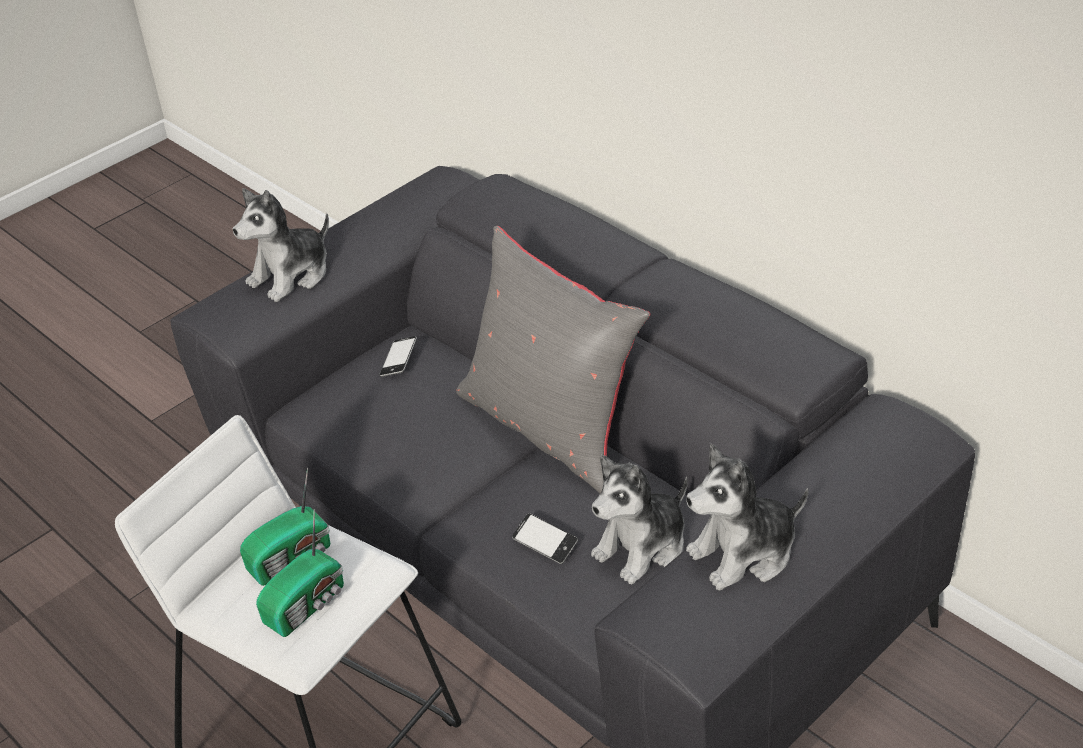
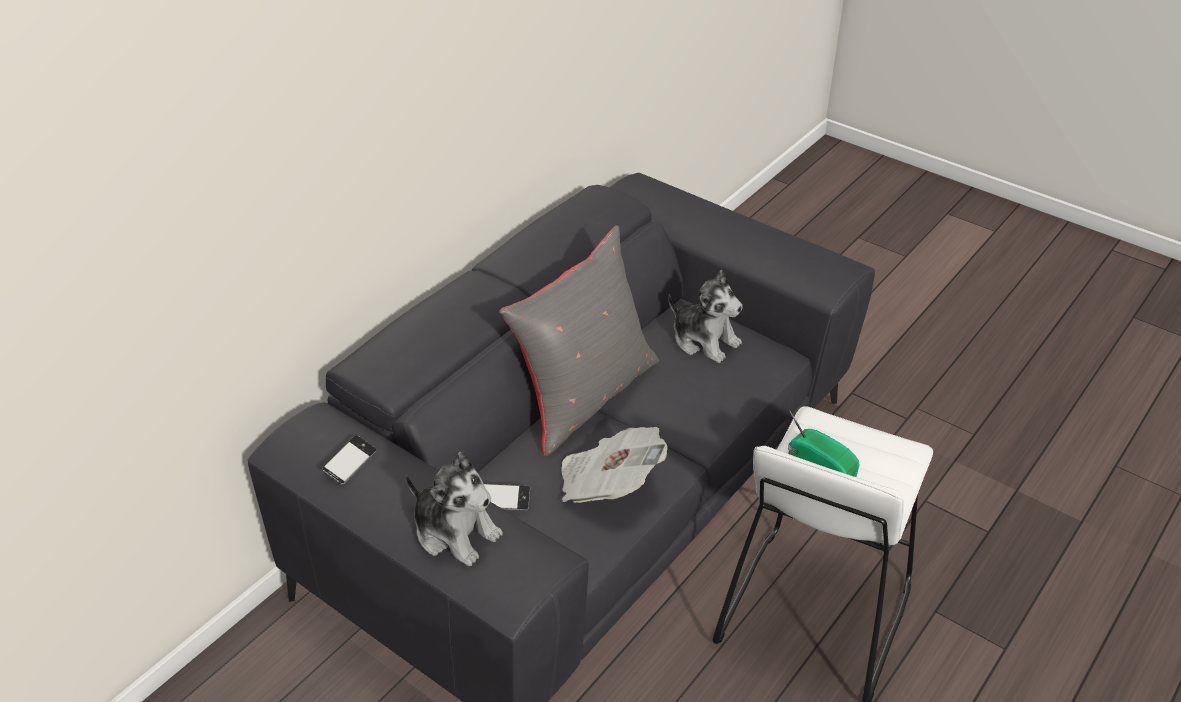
camera: 100 degrees left, 0 degrees up
radio [256,509,344,637] -> none
phone [512,513,578,564] -> phone moved to [322,435,376,485]
plush toy [686,444,809,591] -> none
none -> newspaper [561,427,668,503]

